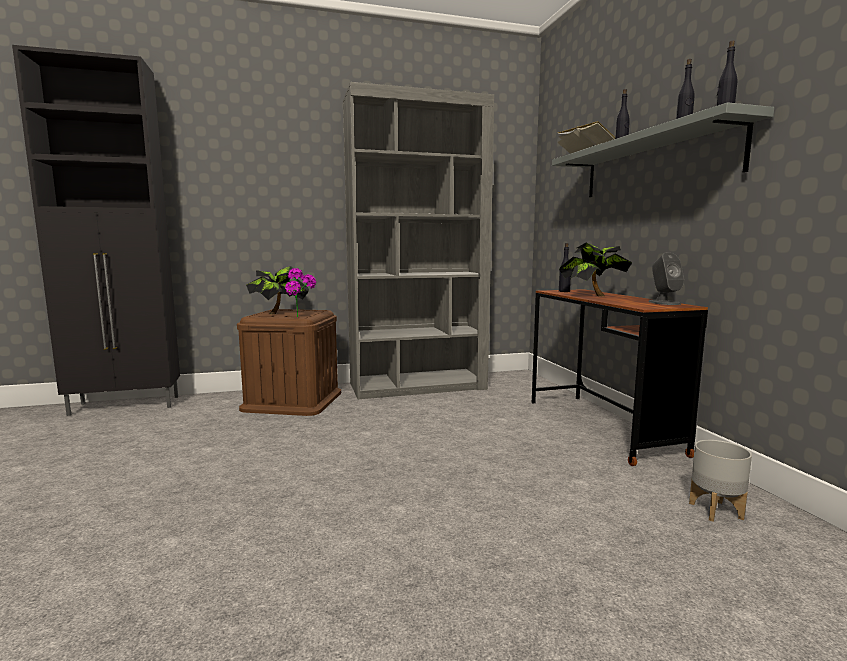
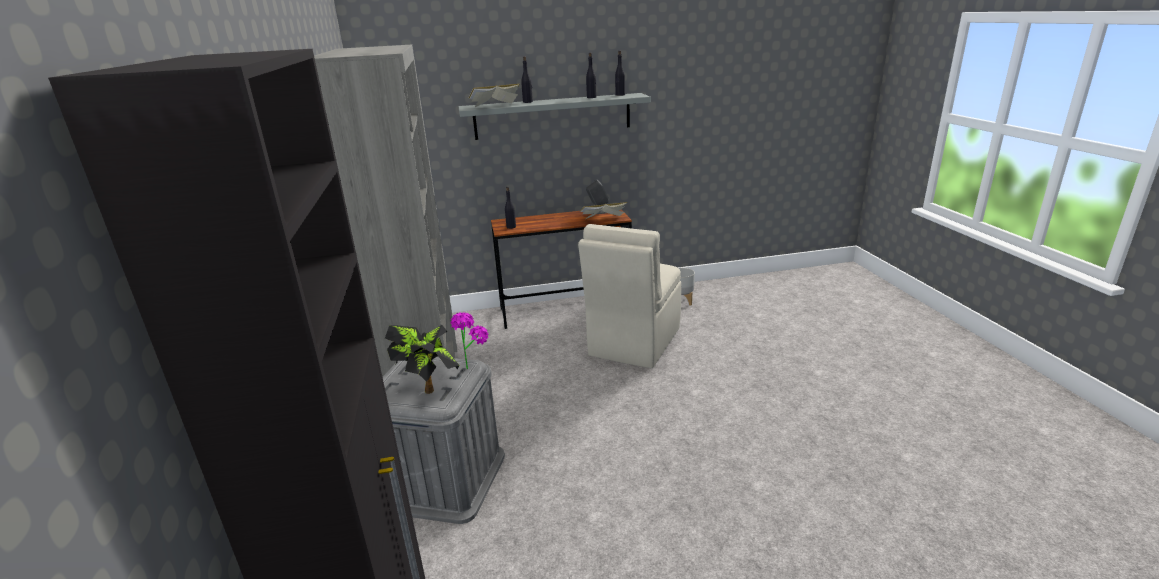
camera: 85 degrees left, 15 degrees up
brown storage box [237,309,341,416] -> grey storage box [383,357,505,524]
potted plant [559,243,632,296] -> none
none -> beige chair [578,224,681,368]
none -> book [580,202,627,219]

